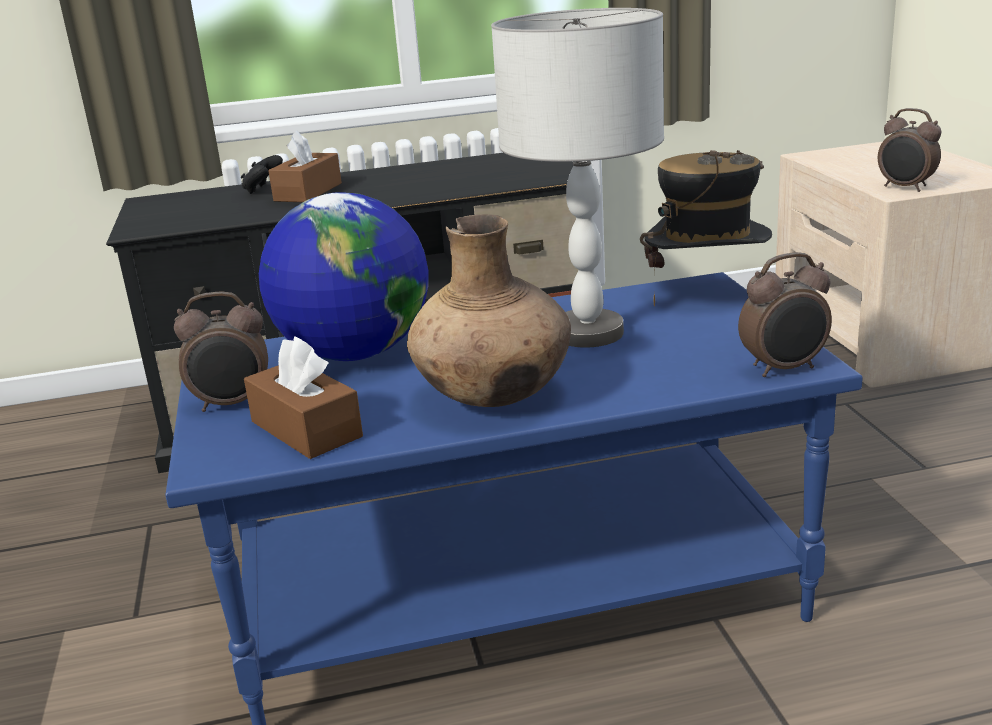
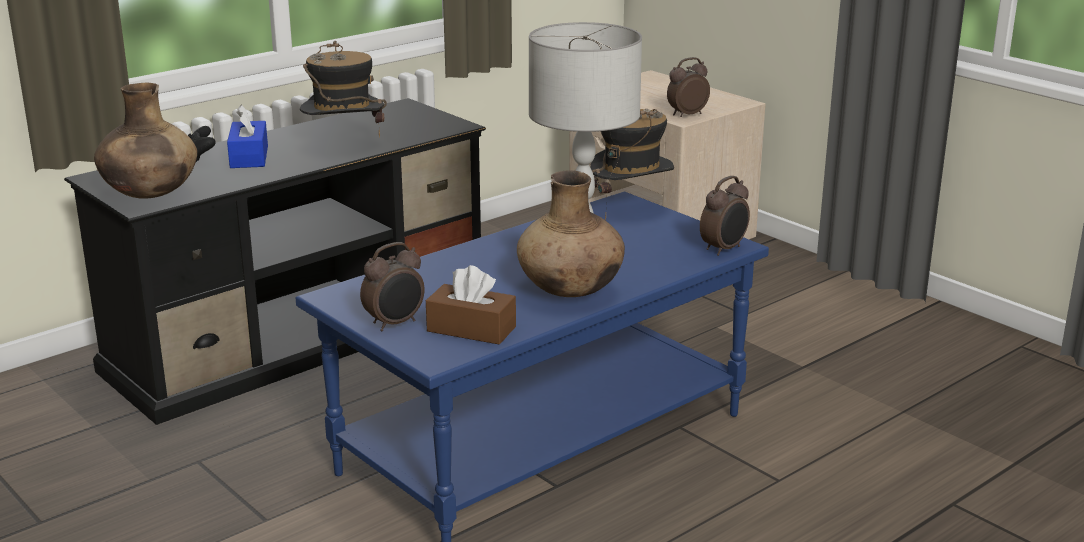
camera: 30 degrees left, 0 degrees up
globe [259,192,428,361] -> none
brown tissue box [268,131,342,202] -> blue tissue box [227,105,268,168]
alarm clock [878,108,941,192] -> alarm clock turned 135 degrees clockwise [667,57,710,117]
none -> brown vase [94,83,197,199]
none -> hat [300,41,387,138]

